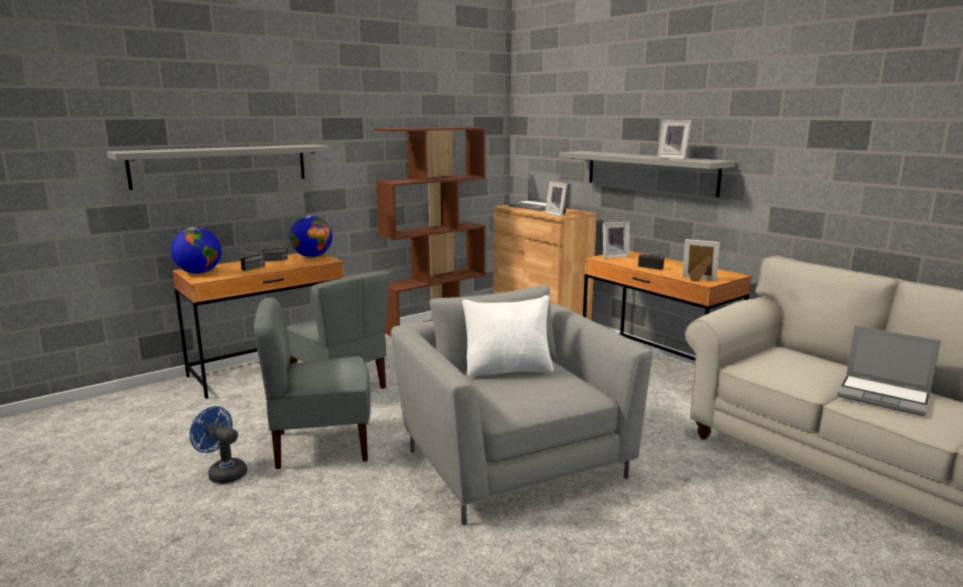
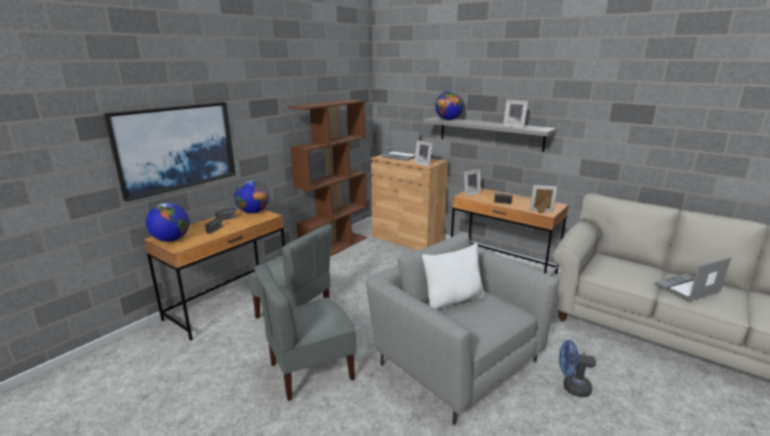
camera: 15 degrees left, 5 degrees up
grey shelf [107,145,330,190] -> picture [104,102,236,201]
blue fan [190,406,247,484] -> blue fan moved to [559,340,596,397]
laptop [837,326,941,416] -> laptop turned 135 degrees clockwise [655,257,731,301]
none -> globe [435,91,464,120]

